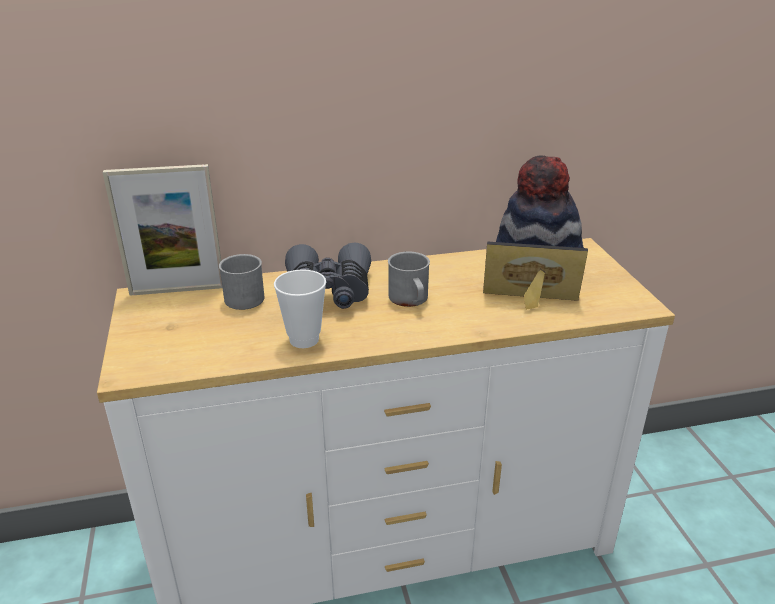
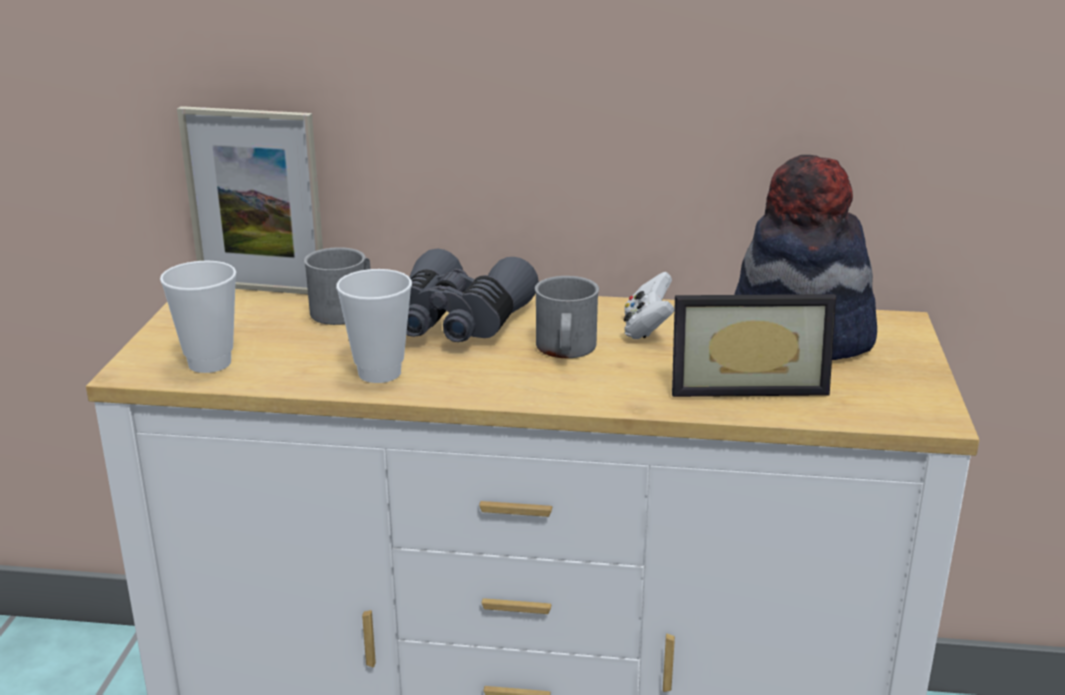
camera: 20 degrees right, 5 degrees down
picture frame [483,241,588,310] -> picture frame turned 150 degrees clockwise [672,294,836,397]
none -> cup [160,261,236,373]
none -> white game controller [624,272,674,339]

